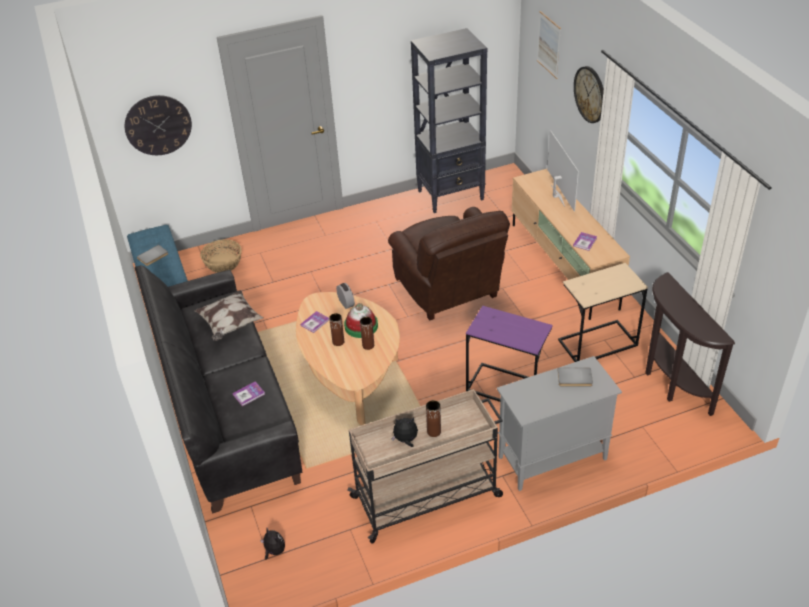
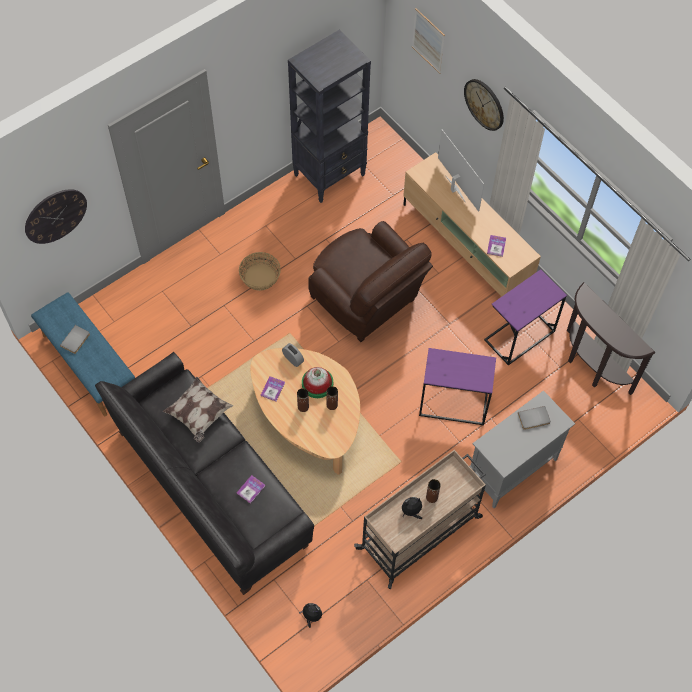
camera: 20 degrees left, 20 degrees up
basket [200,239,242,273] -> basket moved to [239,252,281,291]
beige side table [558,263,648,362] -> purple side table [484,269,567,365]

